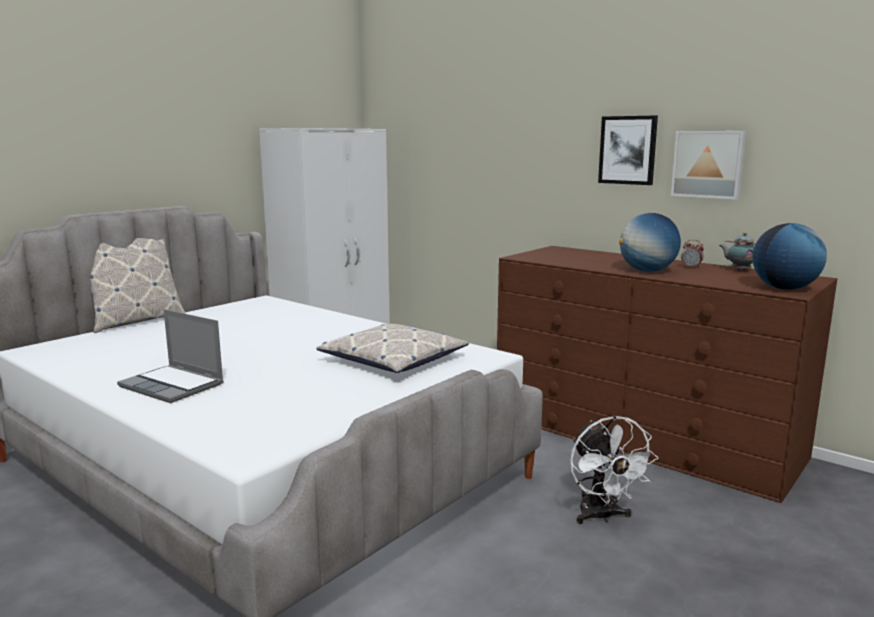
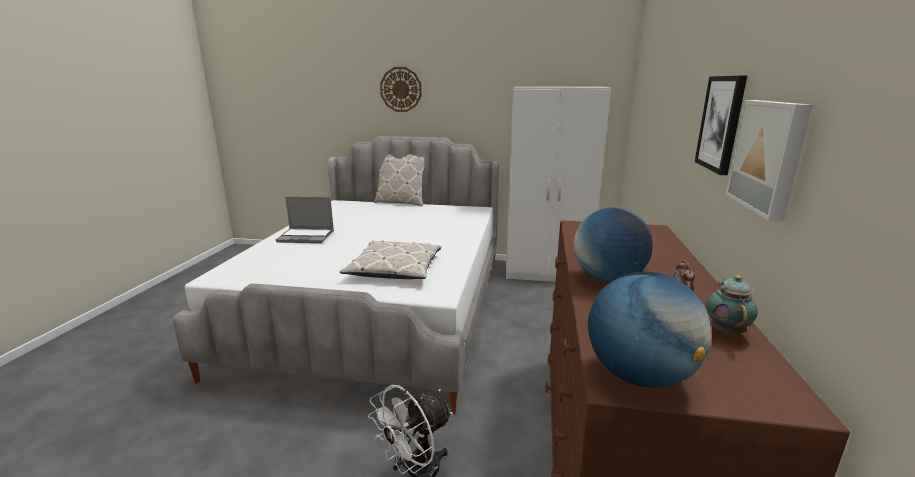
camera: 60 degrees right, 5 degrees up
laptop [117,309,224,403] -> laptop turned 90 degrees counterclockwise [276,197,334,243]
none -> wall clock [380,67,422,112]

